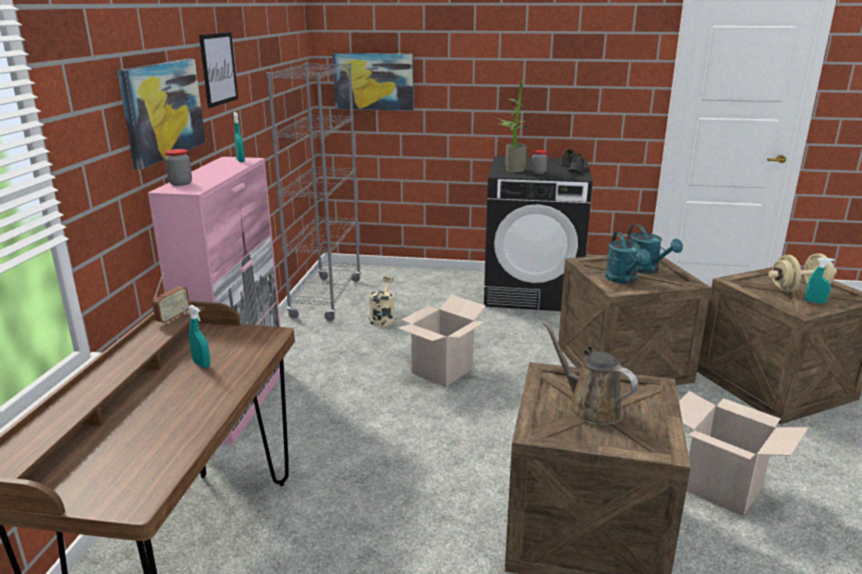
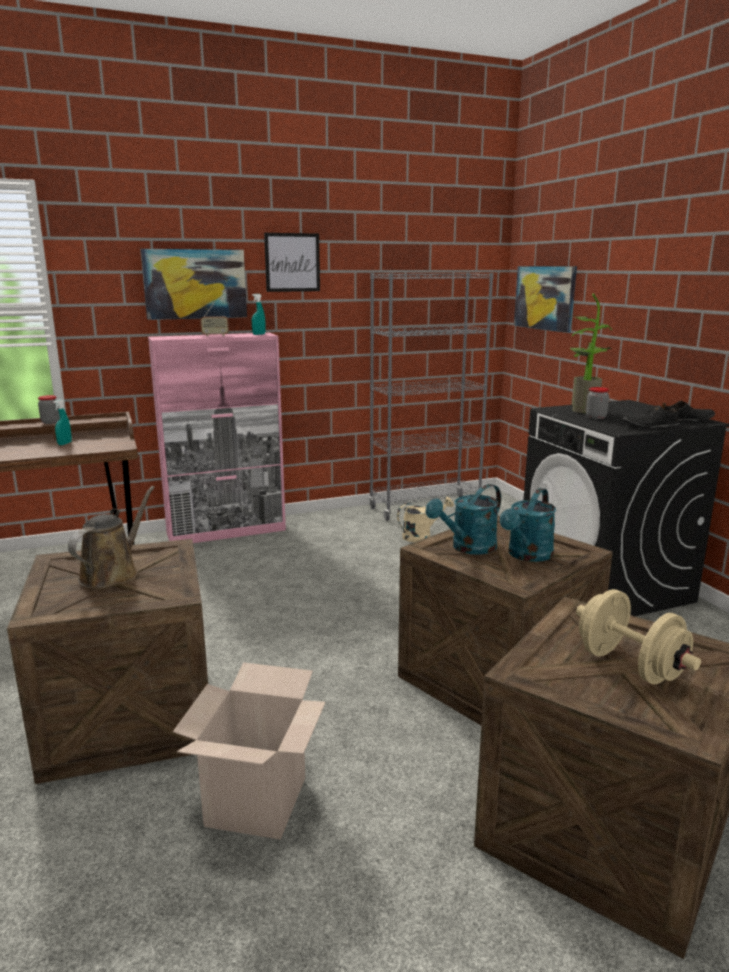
camera: 60 degrees right, 5 degrees down
radio [152,272,190,324] -> radio moved to [200,302,229,336]
jar [165,149,192,186] -> jar moved to [38,395,60,424]
cardboard box [397,295,486,387] -> none
turquoise spray bottle [805,257,835,303] -> none

